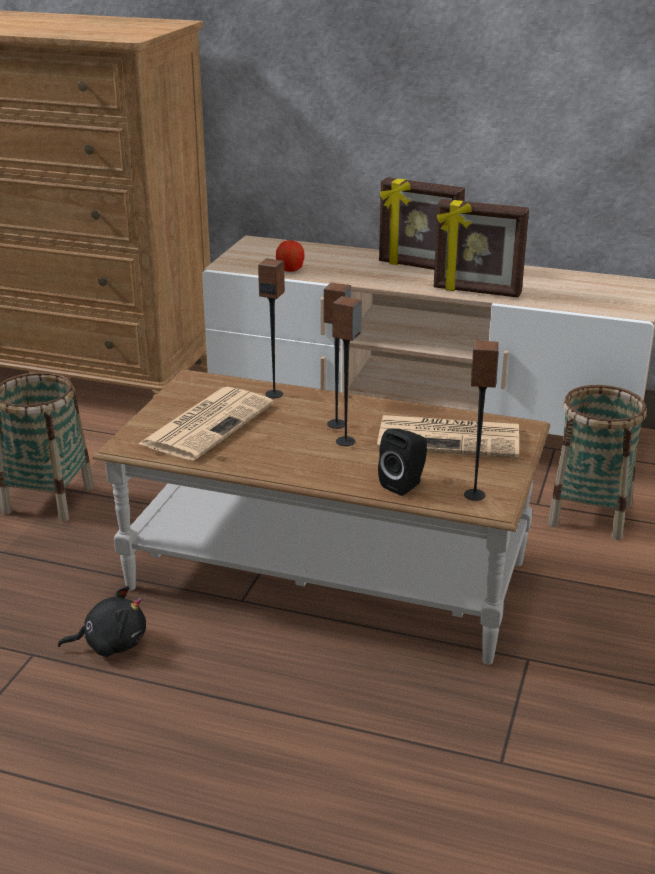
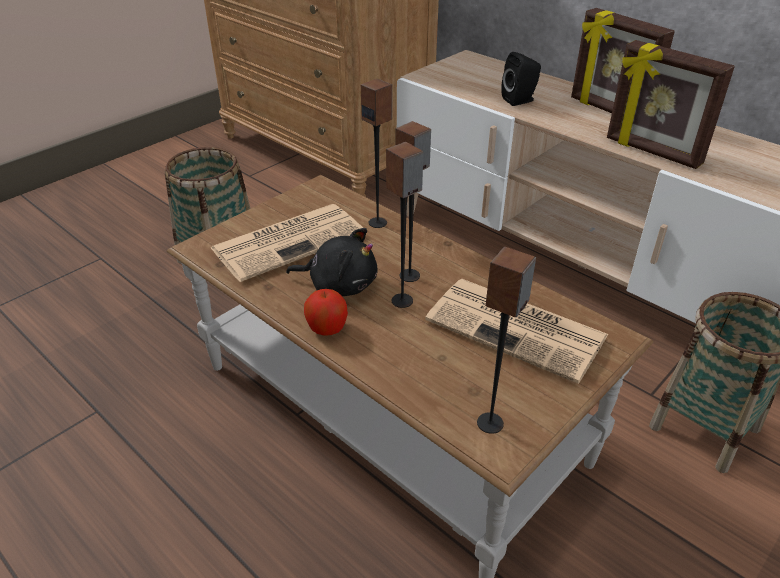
camera: 25 degrees right, 10 degrees up
black plush toy [58,586,146,657] -> black plush toy moved to [286,228,378,296]
apple [276,240,305,272] -> apple moved to [304,289,348,336]
black speaker [378,429,427,496] -> black speaker moved to [501,52,541,106]

